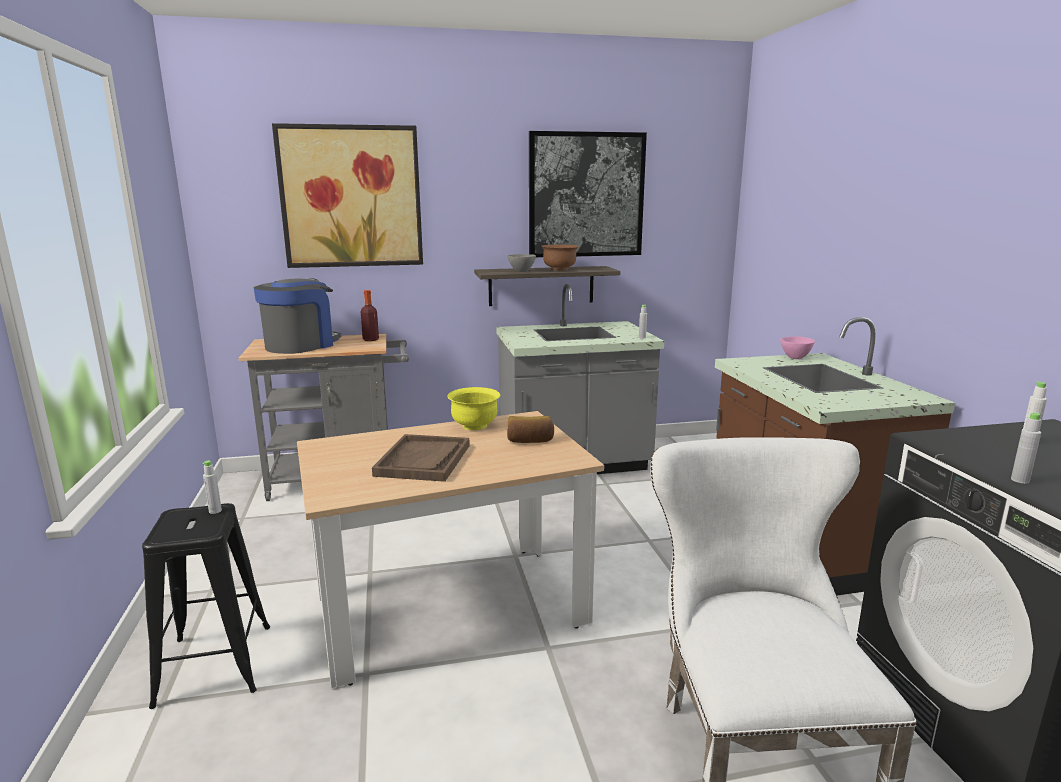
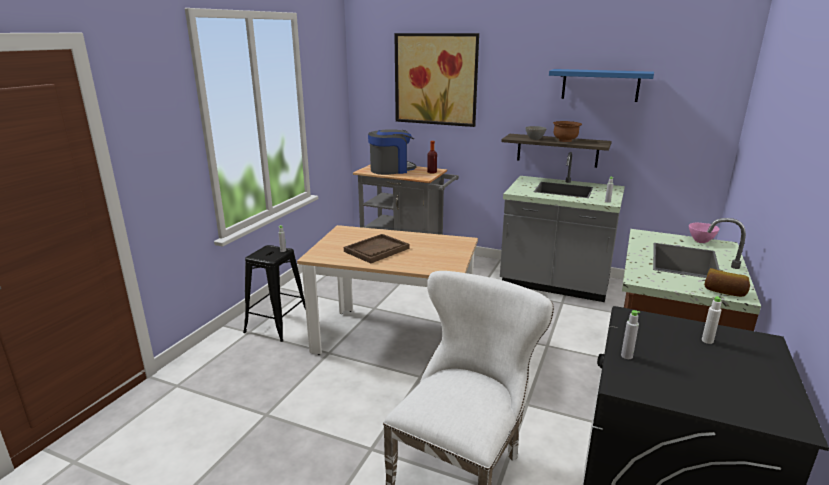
camera: 35 degrees right, 5 degrees up
yellow bowl [448,387,500,430] -> none
bread [507,416,554,443] -> bread moved to [705,268,750,297]
picture [529,131,647,257] -> blue shelf [549,69,654,102]

